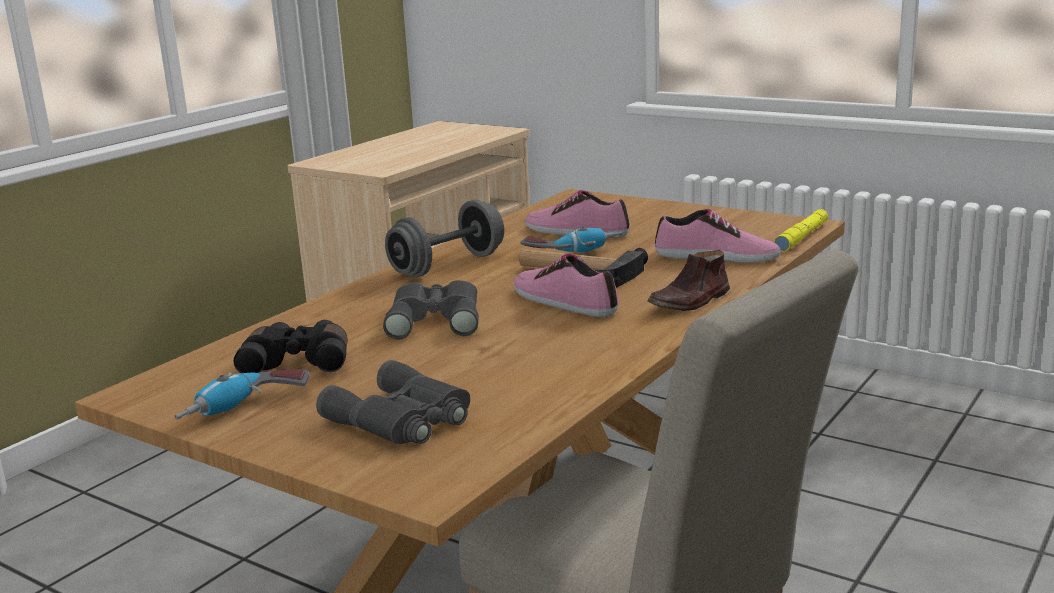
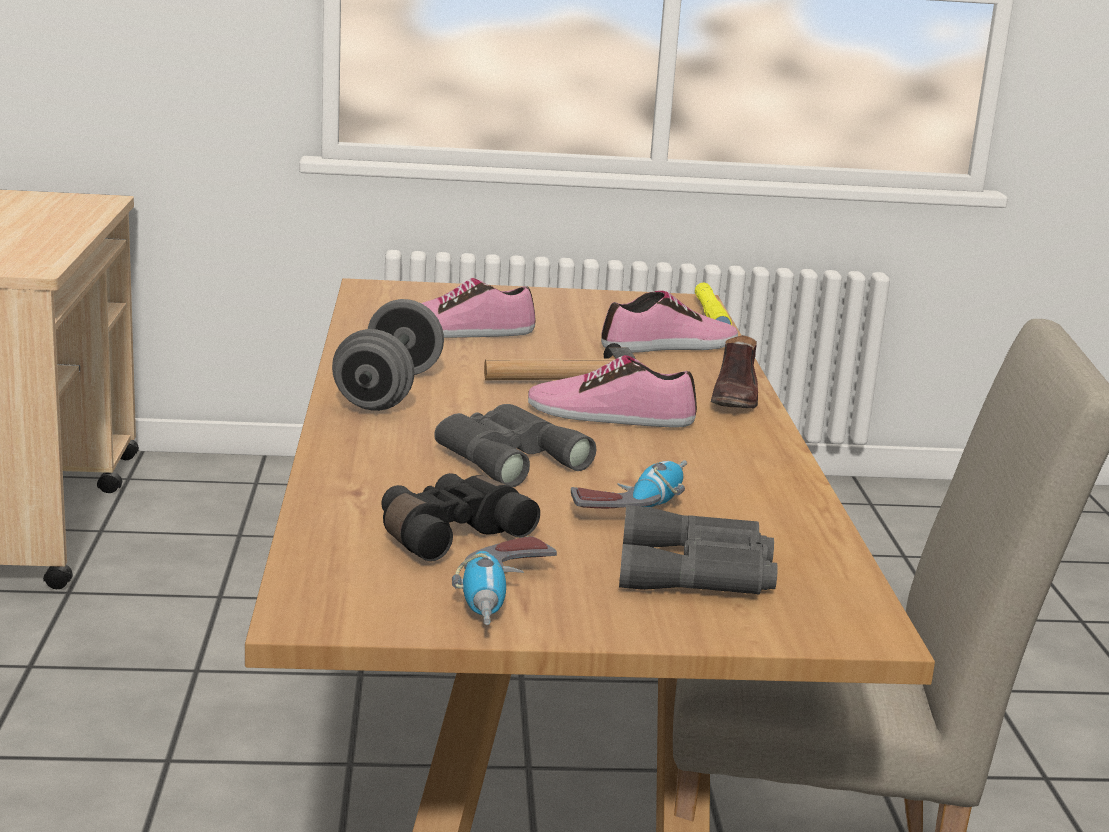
camera: 40 degrees left, 0 degrees up
power drill [521,227,622,254] -> power drill moved to [571,460,687,508]

